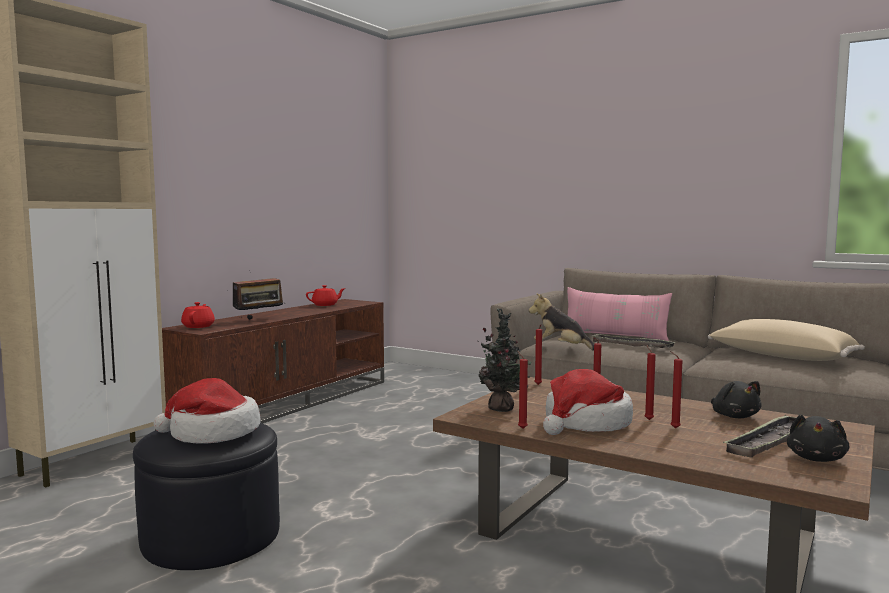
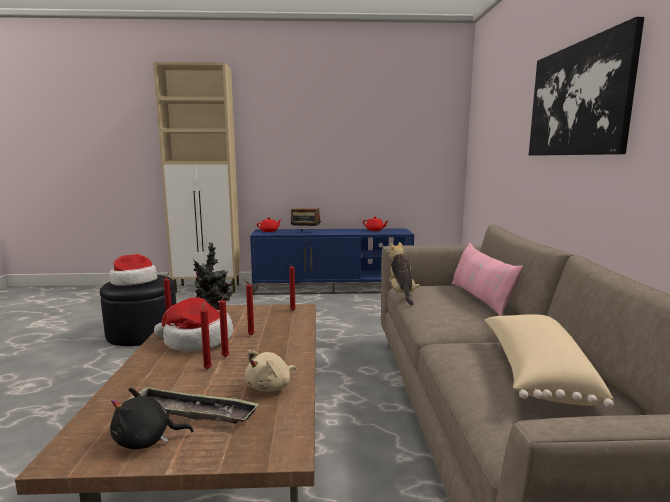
camera: 55 degrees right, 5 degrees up
brown tv stand [162,299,384,423] -> blue tv stand [250,228,414,295]
tray [590,333,676,348] -> none
black plush toy [711,381,762,418] -> beige plush toy [245,350,296,392]
none -> picture [529,16,644,156]

